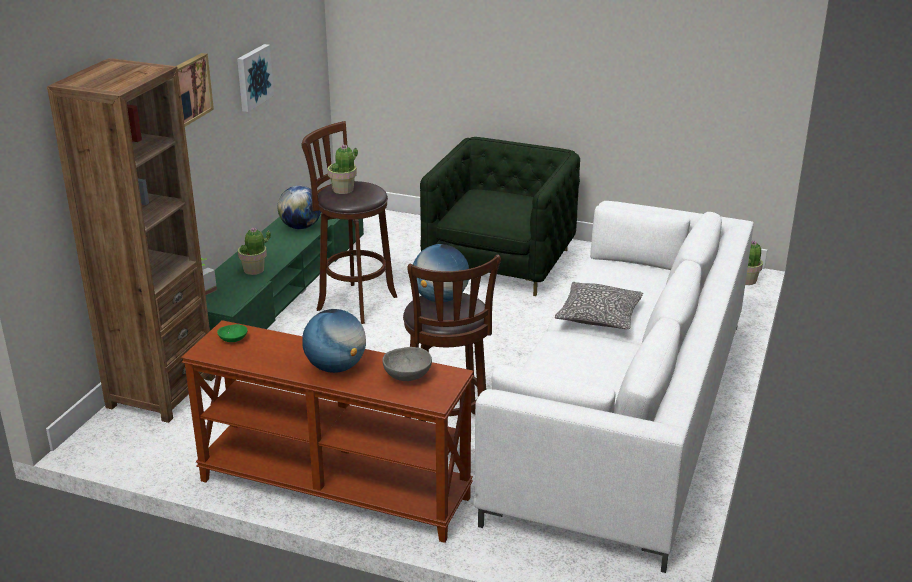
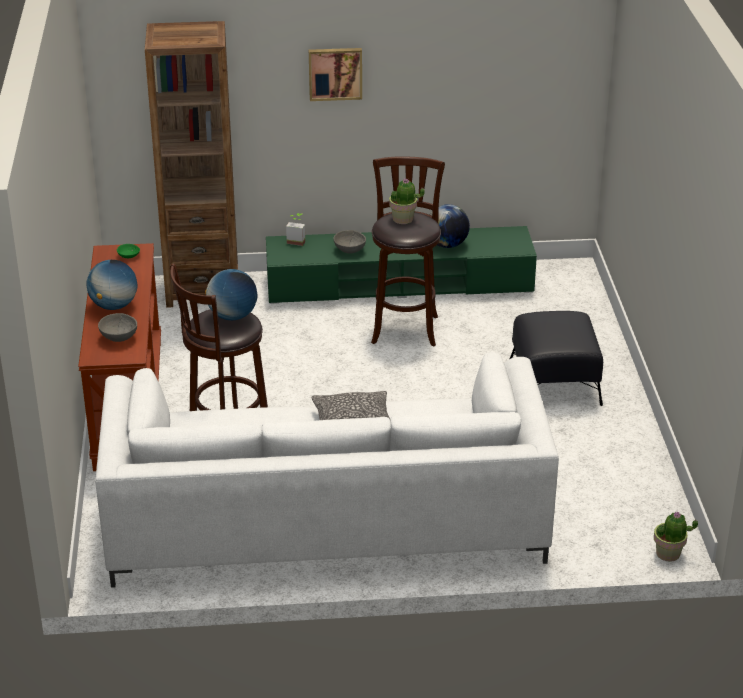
camera: 65 degrees right, 5 degrees up
picture [237,44,274,112] -> none
potted plant [238,228,271,275] -> grey bowl [333,230,366,253]
green armchair [420,137,580,296] -> black ottoman [510,311,603,406]

